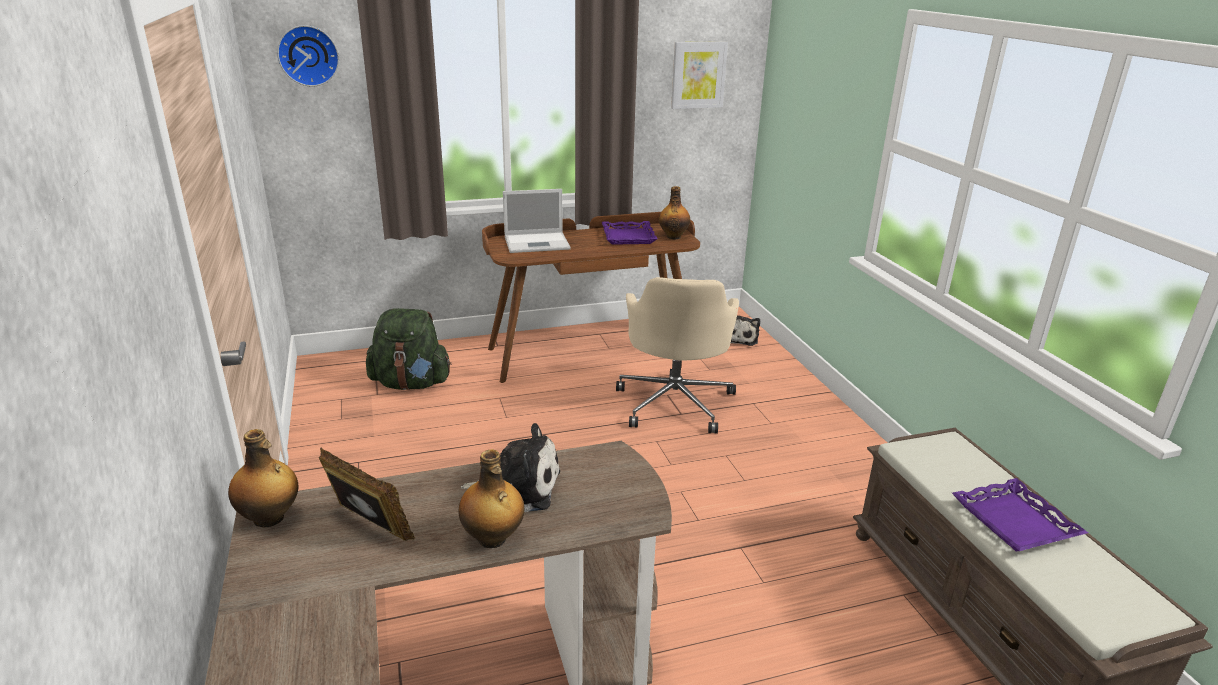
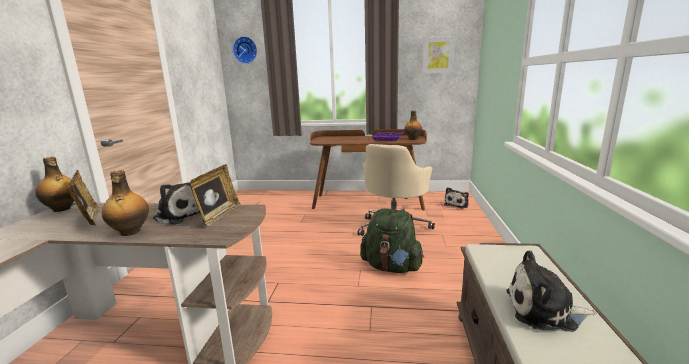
camera: 25 degrees right, 10 degrees down
green backpack [366,308,451,390] -> green backpack moved to [360,208,424,273]
laptop [503,189,571,253] -> none
purple tray [952,478,1088,551] -> plush toy [506,251,597,332]
none -> picture frame [190,164,241,227]

